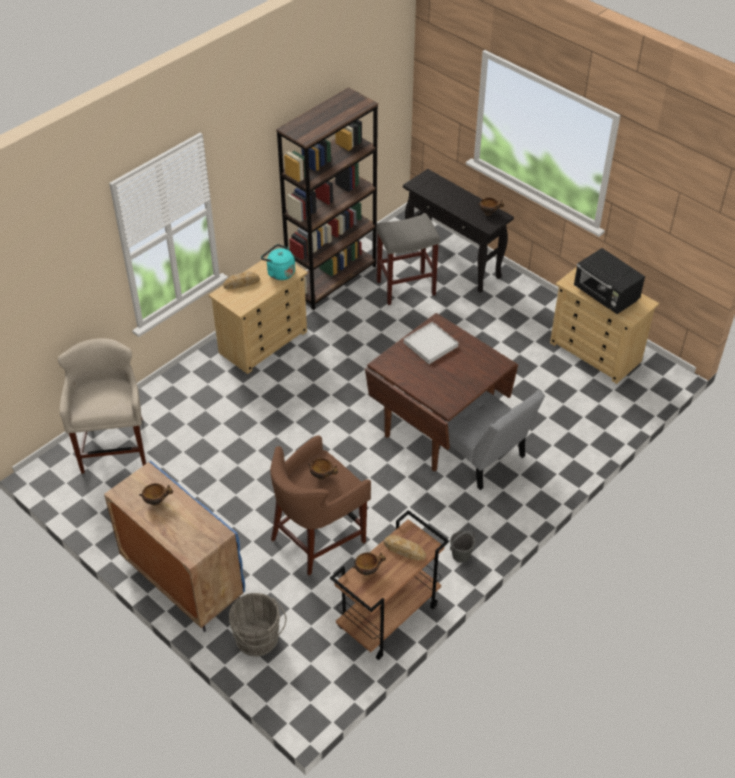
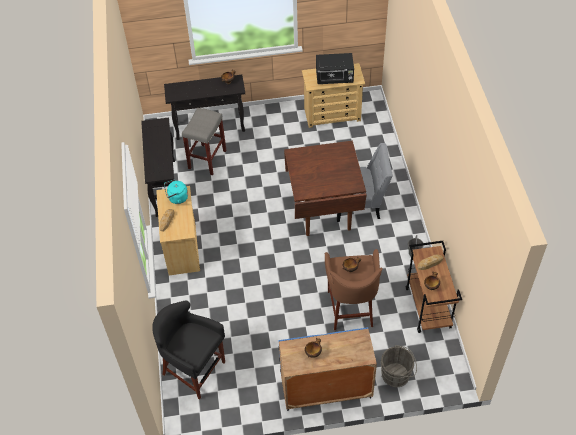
camera: 50 degrees left, 5 degrees up
beige stool [58,338,146,474] -> black stool [152,300,225,400]
brown bookcase [276,87,378,310] -> black console table [141,118,175,217]
white tray [403,322,458,364] -> none

